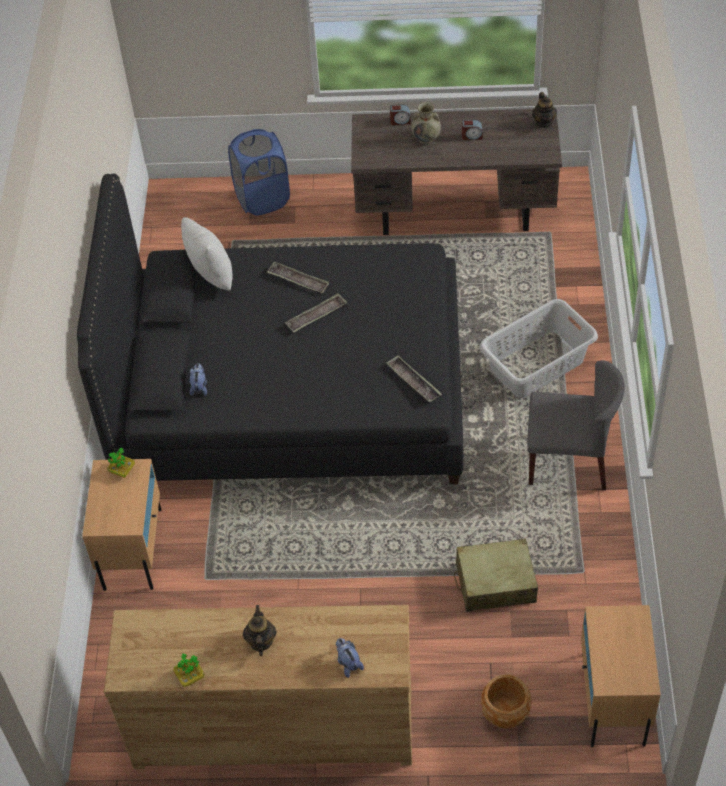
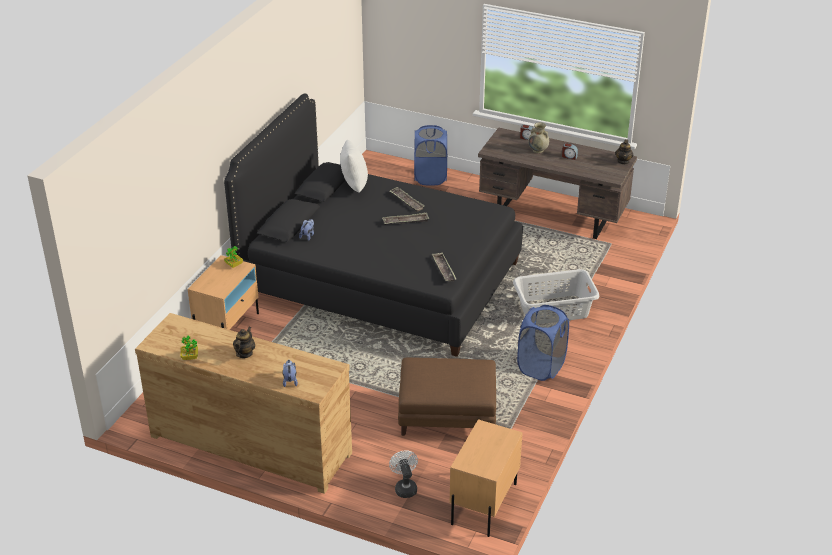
camera: 20 degrees right, 15 degrees down
beige suitcase [454,538,538,612] -> brown ottoman [398,357,496,436]
brown planter [481,675,532,729] -> white fan [389,450,418,498]
grey chair [527,360,625,490] -> blue laundry basket [517,305,569,381]

